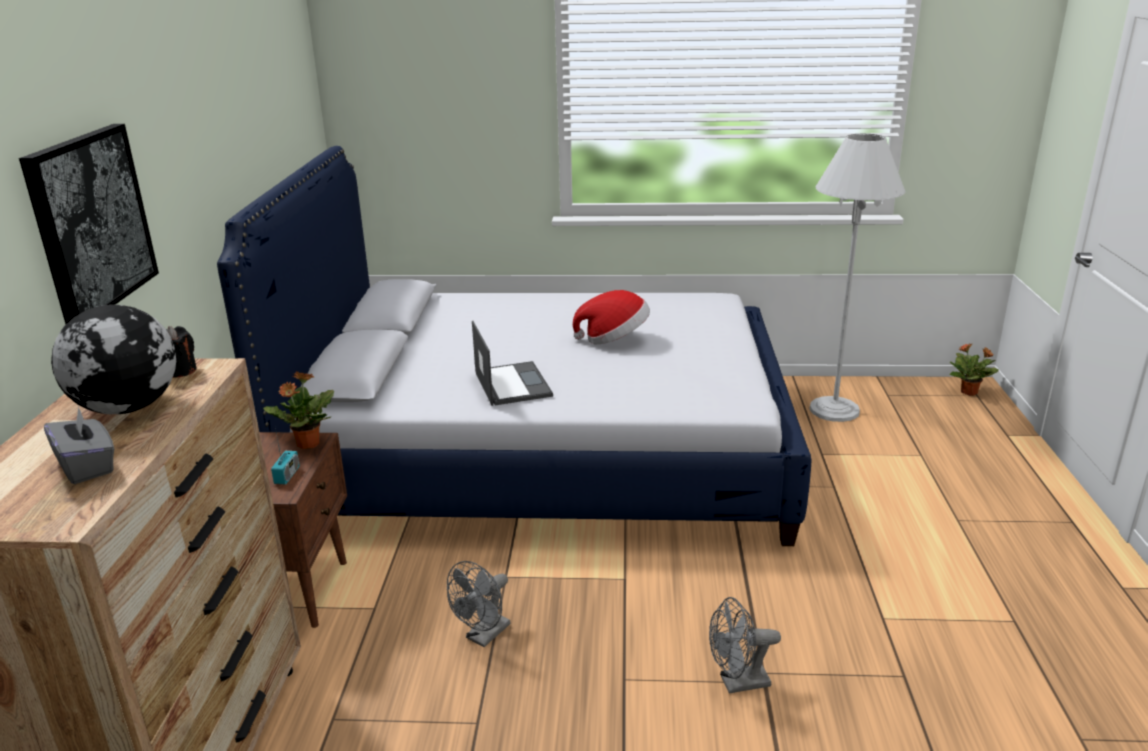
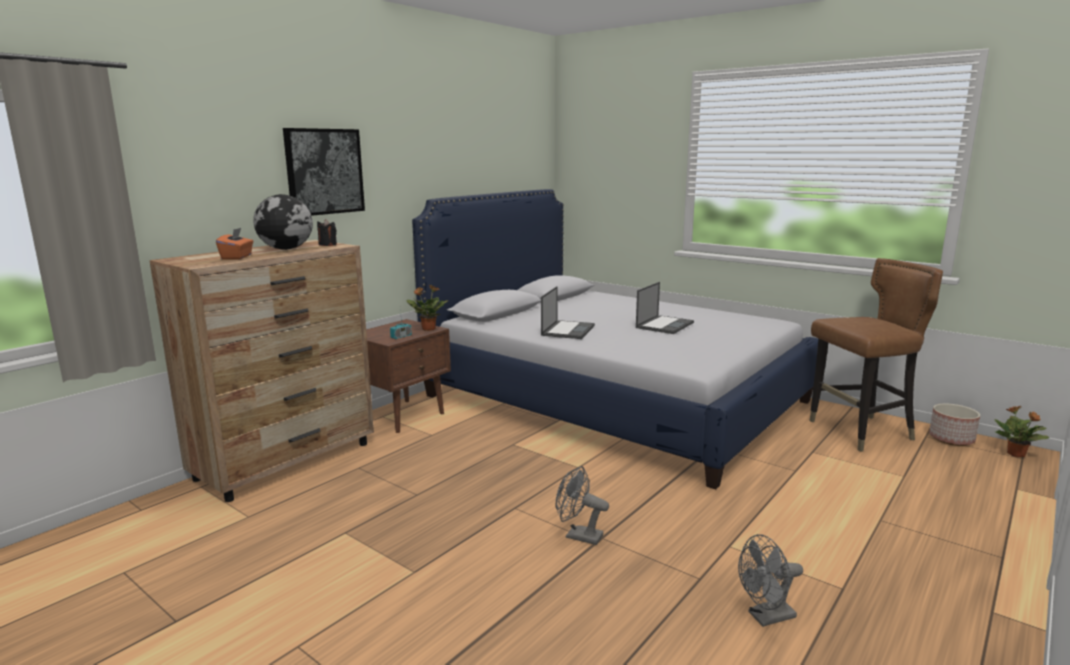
camera: 35 degrees right, 10 degrees down
grey tissue box [44,407,114,484] -> orange tissue box [216,228,253,260]
grey fan [447,561,510,647] -> grey fan moved to [738,534,803,627]
hat [573,290,650,344] -> laptop [636,282,694,334]
white floor lamp [809,134,905,422] -> brown chair [809,258,943,452]
none -> planter [929,403,980,446]

